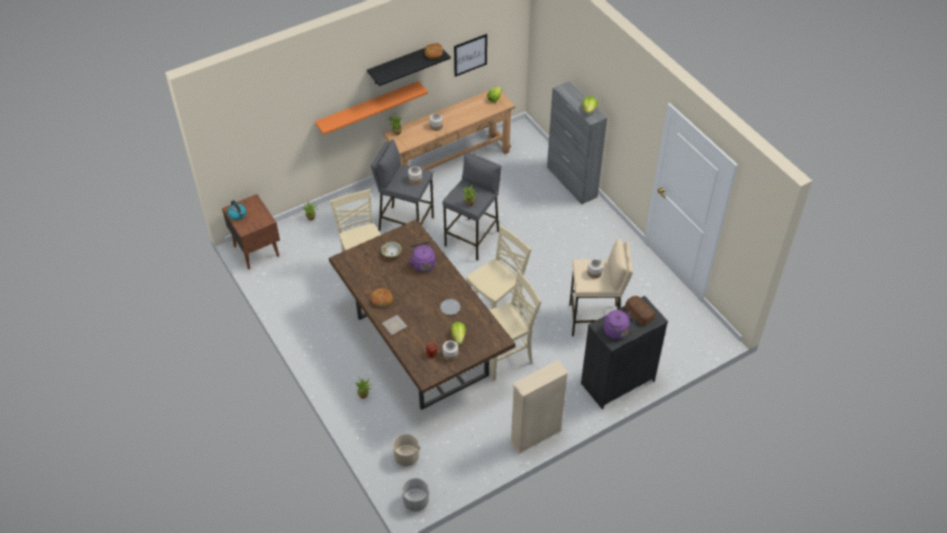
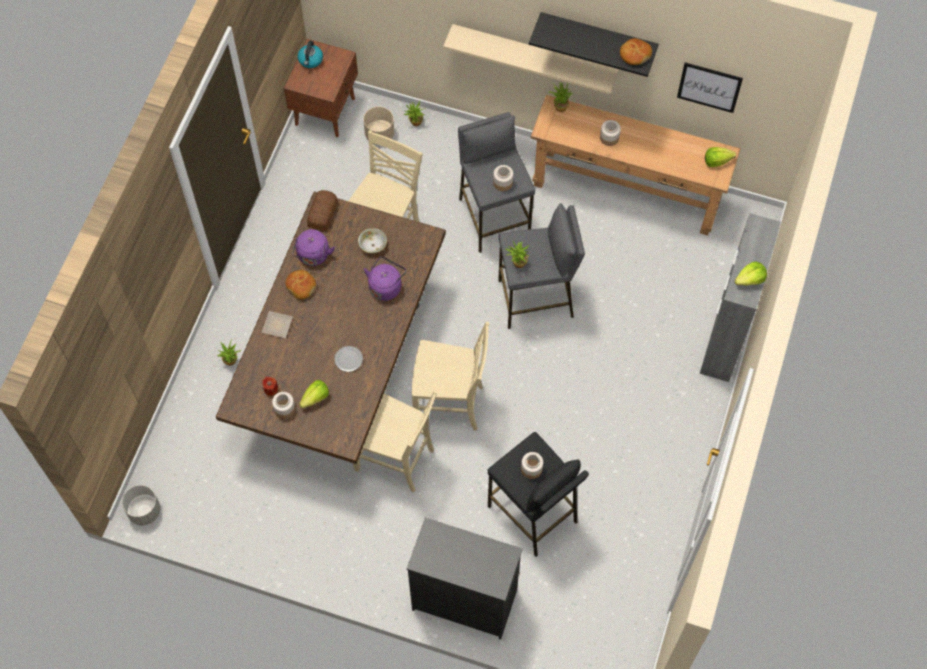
camera: 50 degrees right, 15 degrees up
orange shelf [315,81,428,135] -> beige shelf [443,24,618,94]
beige planter [393,434,419,466] -> beige planter moved to [363,107,394,144]
beige bookcase [510,360,568,454] -> none
beige stool [569,238,633,336] -> black stool [487,432,589,557]
purple kettle [604,310,635,339] -> purple kettle moved to [292,229,335,266]
bread [625,296,655,326] -> bread moved to [307,190,338,231]

